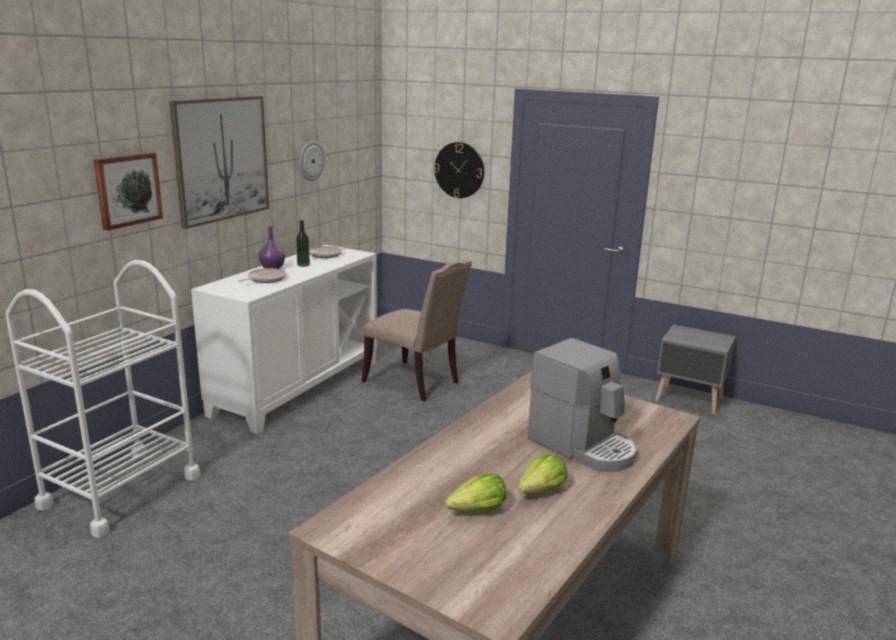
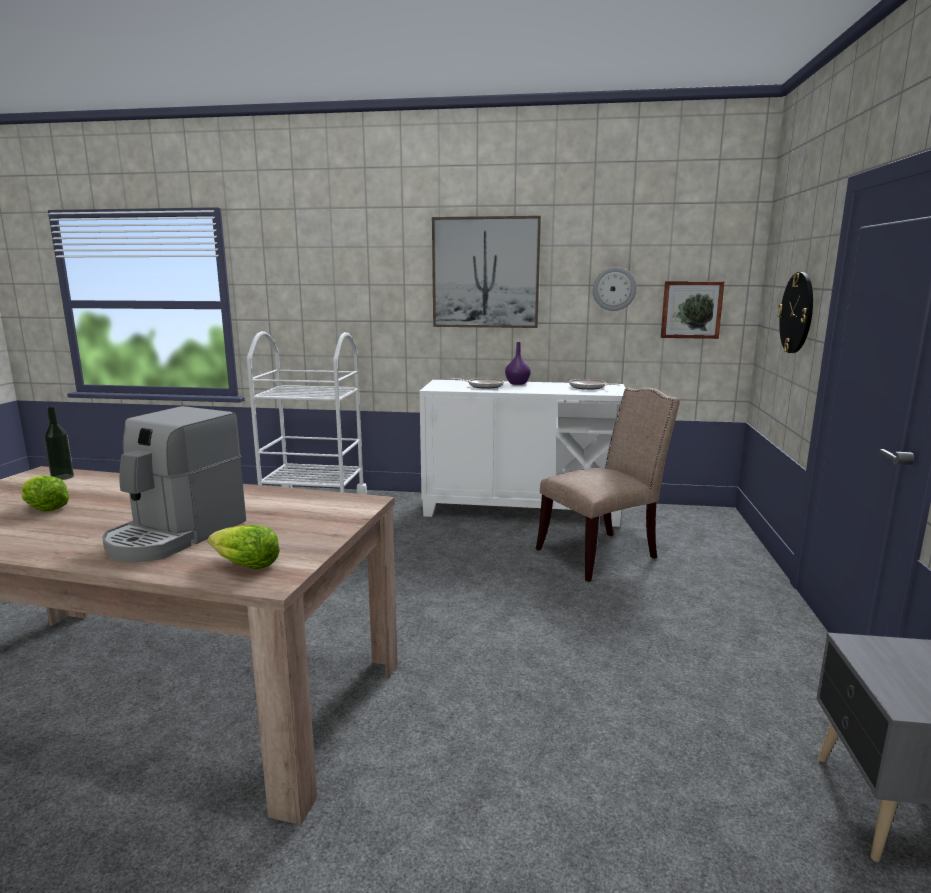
camera: 70 degrees right, 5 degrees down
picture [94,152,163,231] -> picture moved to [661,281,725,339]
bottle [296,220,310,267] -> bottle moved to [44,406,74,480]
beige chair [361,260,471,402] -> beige chair turned 135 degrees counterclockwise [536,388,680,582]
lettuce [518,453,567,494] -> lettuce moved to [208,525,280,569]

